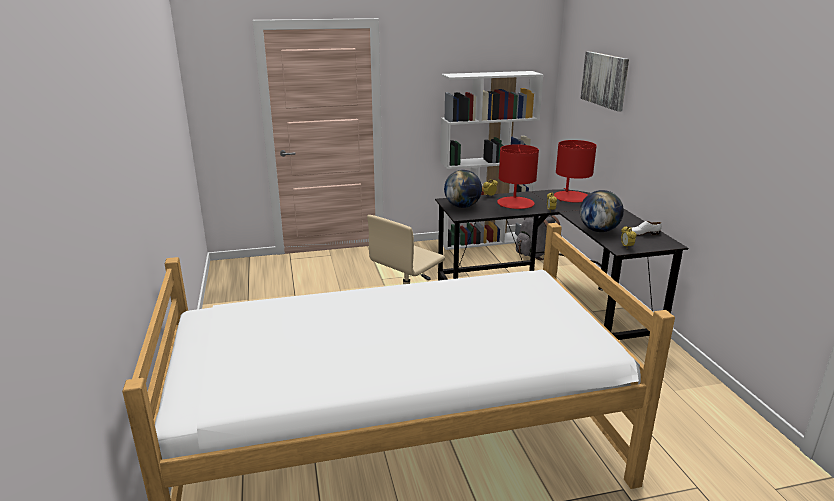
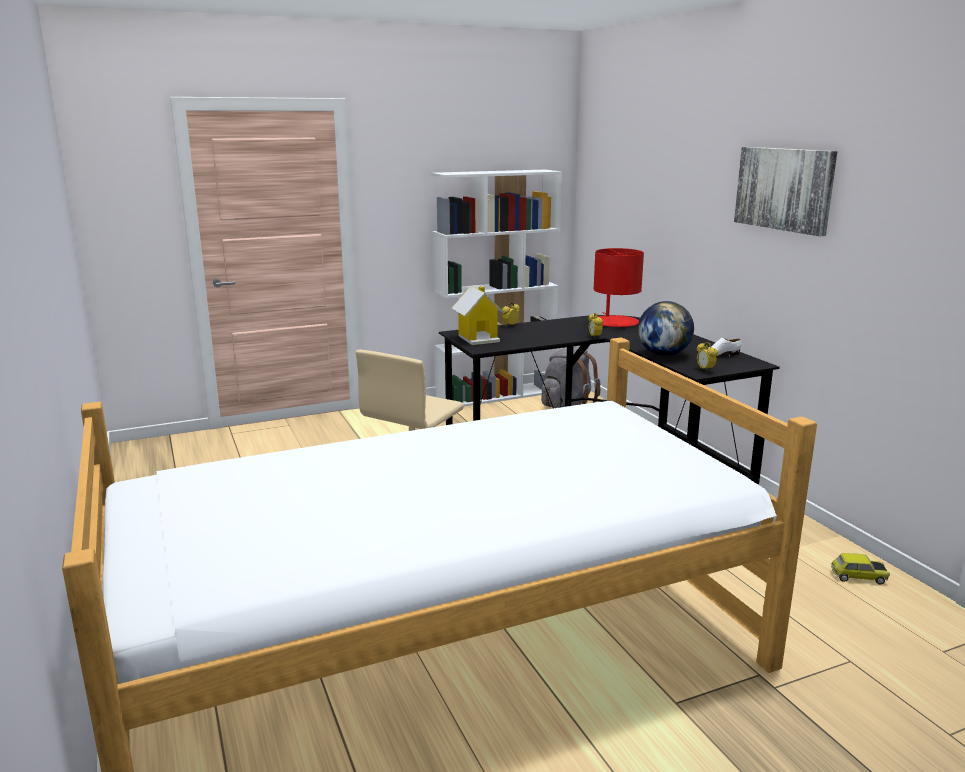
camera: 10 degrees left, 5 degrees down
globe [444,170,482,208] -> toy house [452,286,504,345]
red table lamp [497,144,539,209] -> none
picture [581,51,629,112] -> picture moved to [734,147,837,236]
none -> toy car [831,553,890,584]

